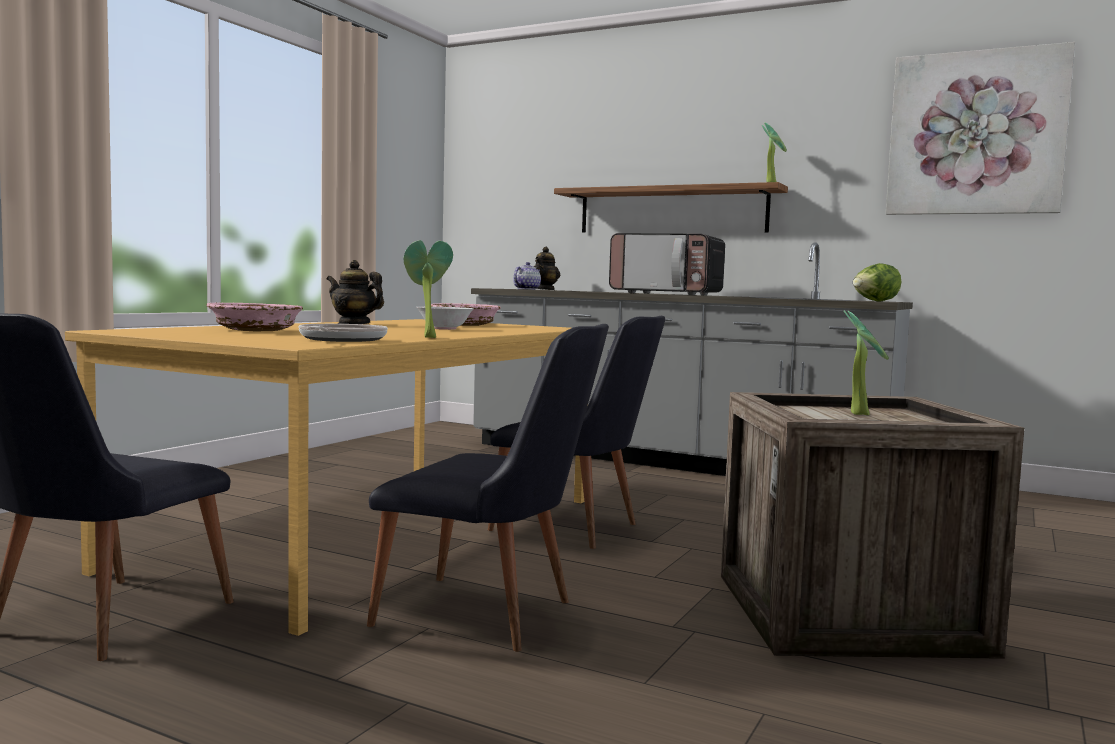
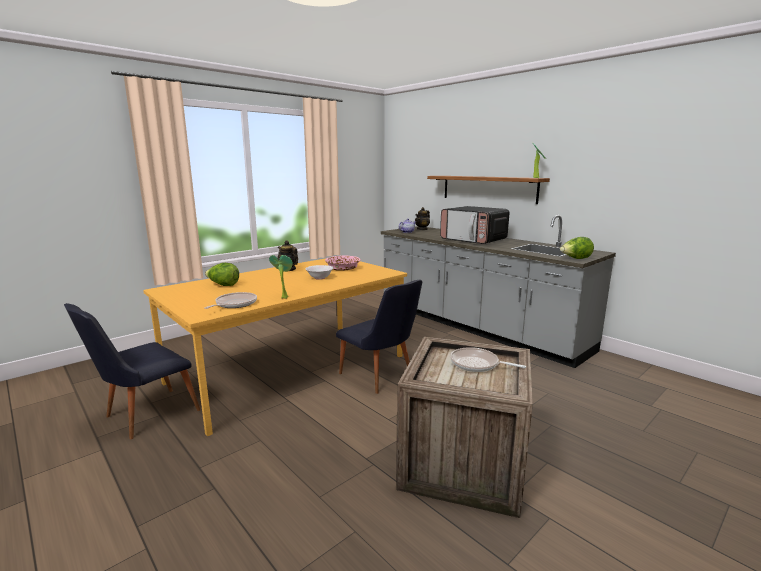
camera: 20 degrees right, 10 degrees up
pink bowl [206,302,303,331] -> lettuce [205,263,239,286]
black chair [367,324,609,652] -> none
potted plant [843,310,889,415] -> frying pan [450,347,526,372]
picture [886,42,1075,215] -> none

